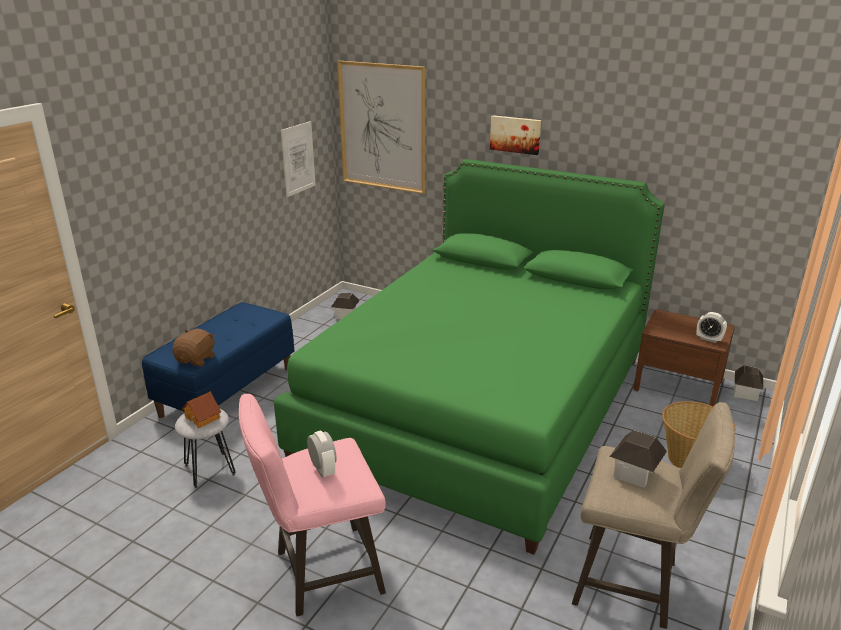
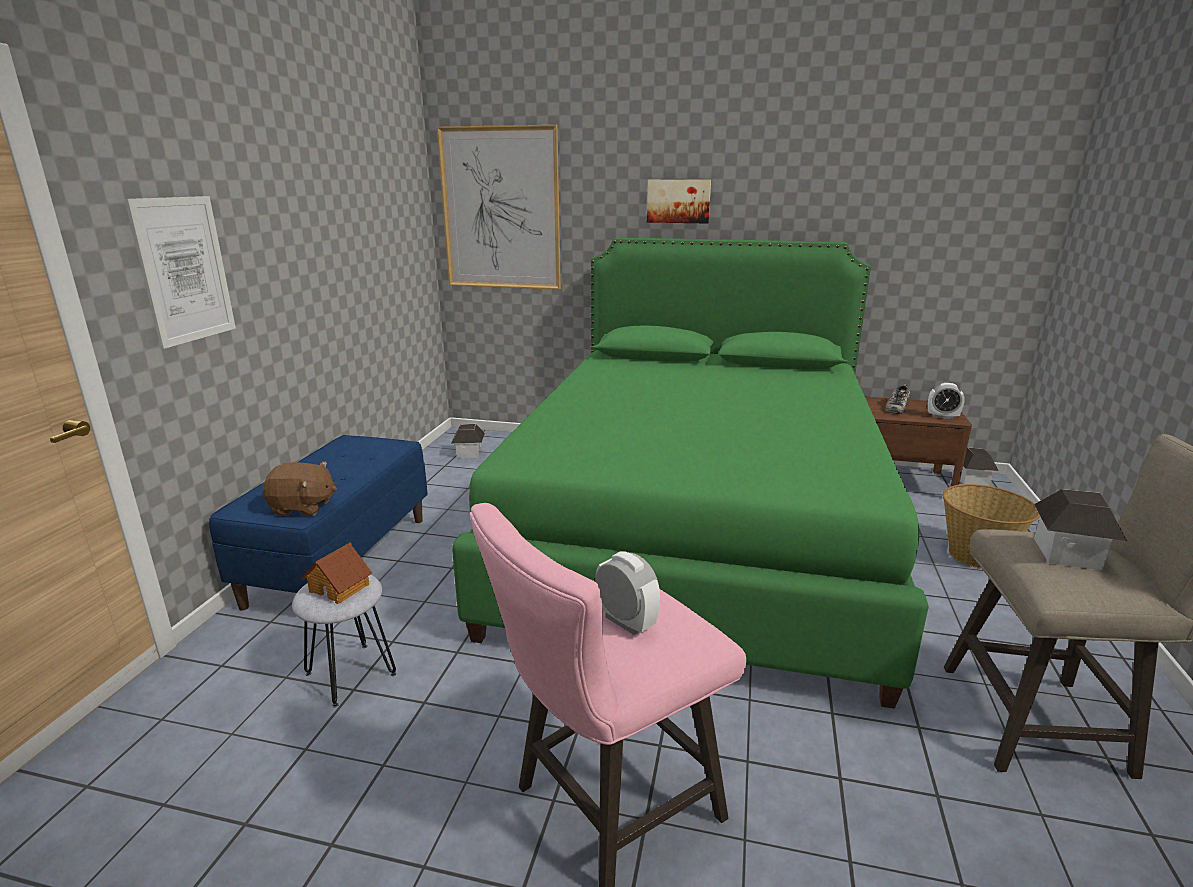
camera: 15 degrees left, 5 degrees down
brown plush toy [172,329,215,366] -> brown plush toy turned 90 degrees clockwise [263,461,337,516]
picture [281,121,316,197] -> picture moved to [125,196,236,349]
none -> shoe [885,384,910,414]

